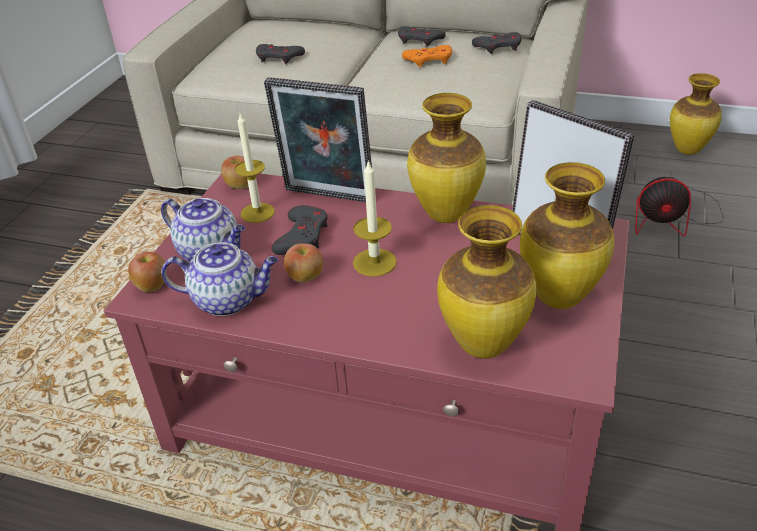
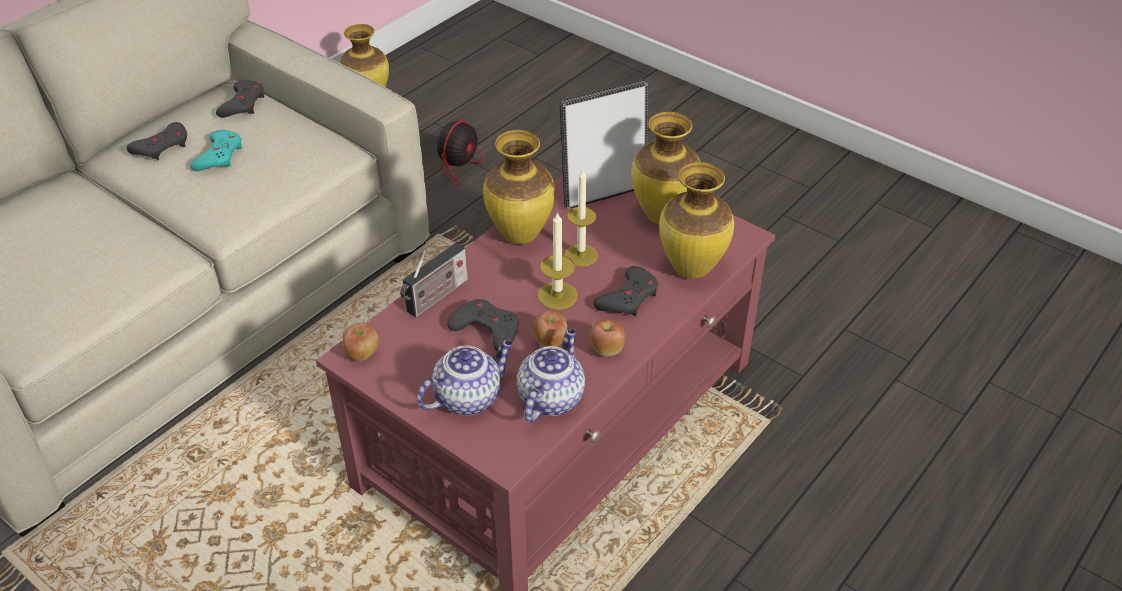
camera: 70 degrees left, 5 degrees up
apple [128,252,165,292] -> apple moved to [590,320,625,357]
candle [235,114,275,223] -> candle moved to [565,169,598,267]
grey game controller [256,44,305,64] -> grey game controller moved to [593,266,658,316]
picture frame [264,77,372,202] -> radio [400,243,468,317]
orange game controller [402,45,452,68] -> turquoise game controller [190,130,242,171]

